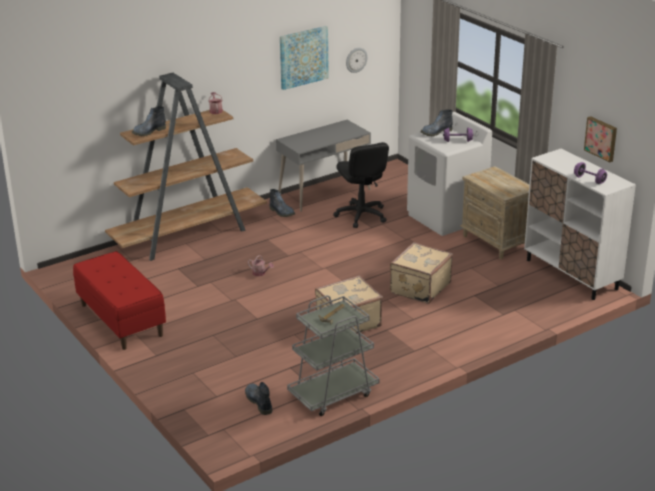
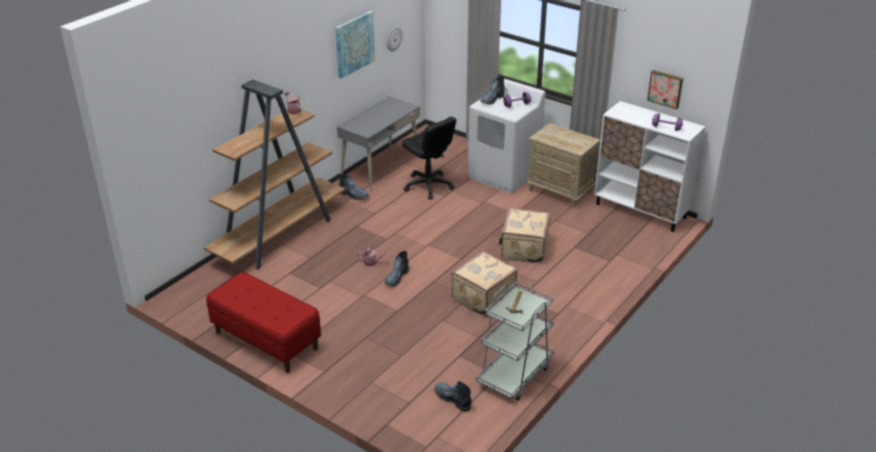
camera: 20 degrees left, 5 degrees up
boot [131,106,166,136] -> boot moved to [384,251,409,286]

